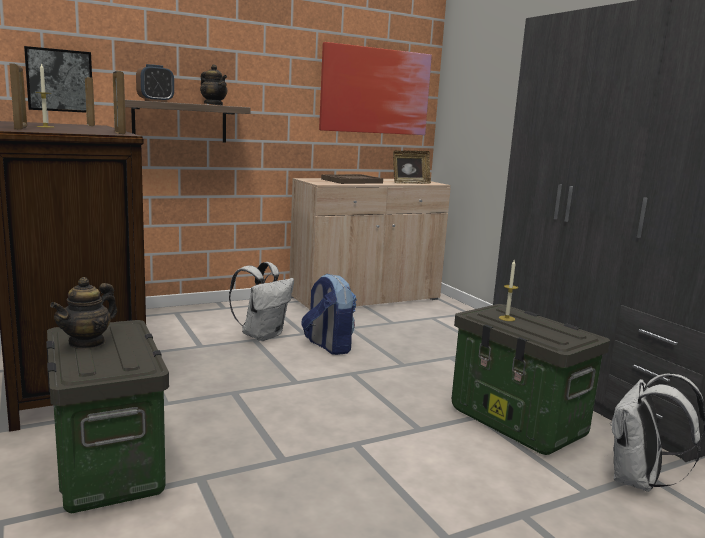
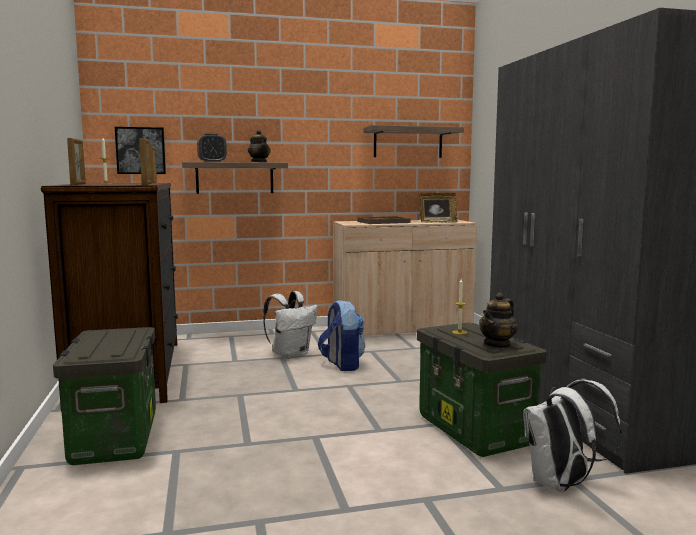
camera: 15 degrees right, 5 degrees down
teapot [50,277,117,349] -> teapot moved to [479,292,518,349]
picture [319,42,432,135] -> shelf [364,125,464,158]

